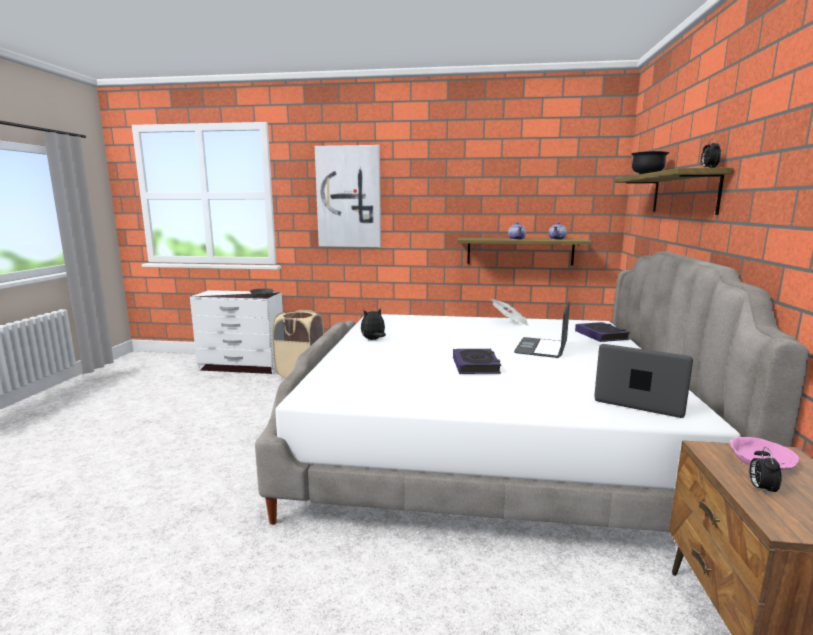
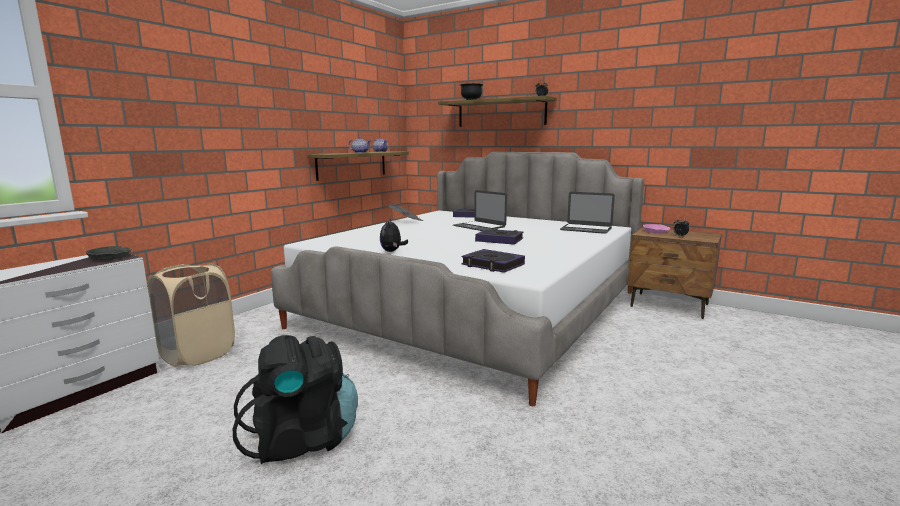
camera: 65 degrees left, 0 degrees up
picture [315,145,381,247] -> none
laptop [594,344,693,418] -> laptop turned 120 degrees counterclockwise [560,192,615,234]
none -> black backpack [233,335,358,464]
none -> book [461,249,525,273]

